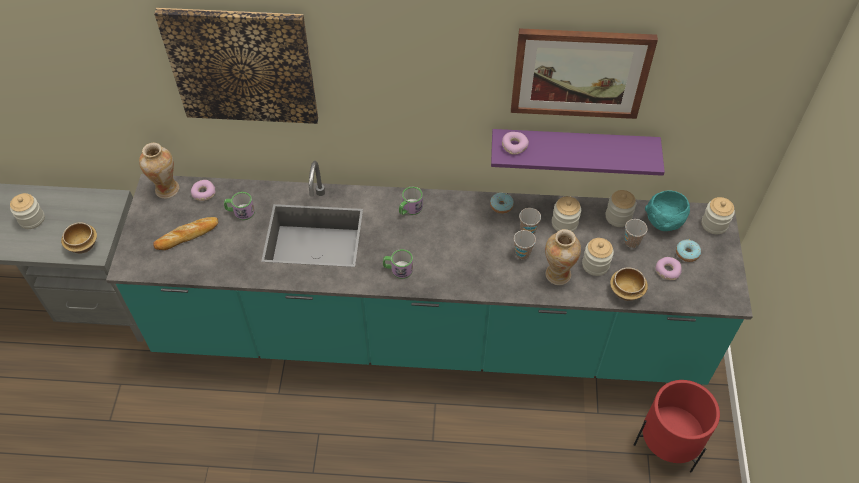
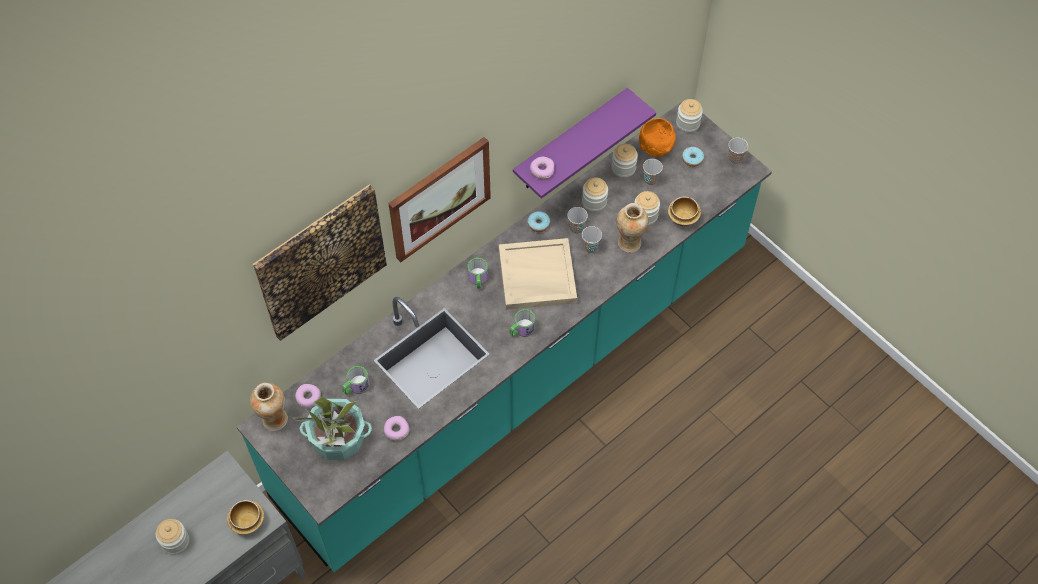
camera: 45 degrees left, 5 degrees up
bread [153,217,218,250] -> potted plant [293,395,372,460]
picture [511,28,658,119] -> picture moved to [388,137,491,262]
red planter [634,380,720,472] -> none
turquoise bowl [645,190,690,231] -> orange bowl [639,118,676,157]
donut [655,257,682,280] -> donut moved to [384,416,409,440]
none -> beige tray [499,238,577,310]
none -> cup [728,138,748,164]

